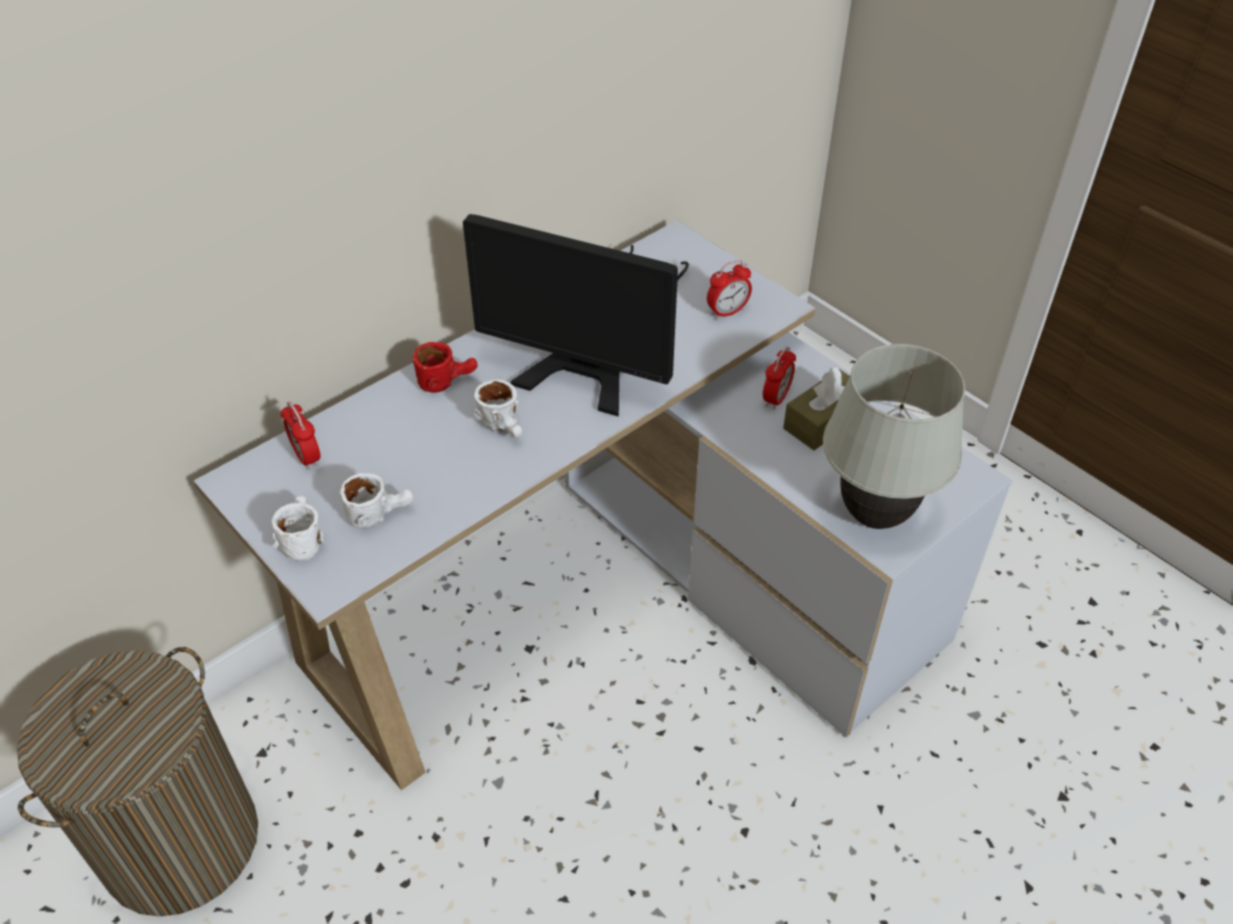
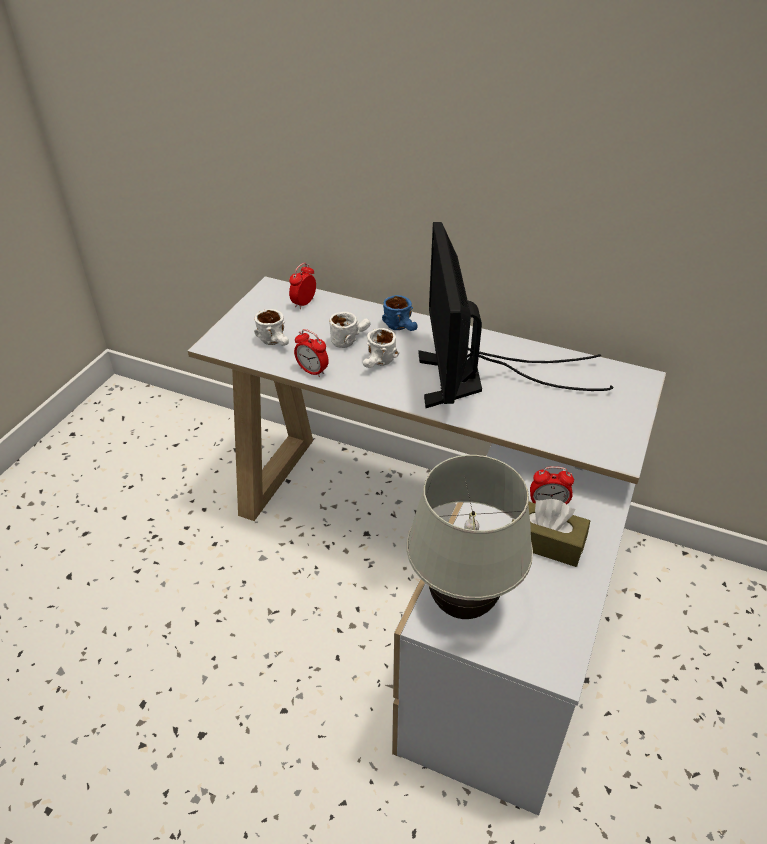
camera: 65 degrees right, 5 degrees down
laundry basket [17,647,258,917] -> none
white mug [271,496,324,561] -> white mug moved to [329,312,371,348]
red mug [413,342,477,393] -> blue mug [382,295,418,331]
alarm clock [707,260,752,320] -> alarm clock moved to [294,329,329,377]

